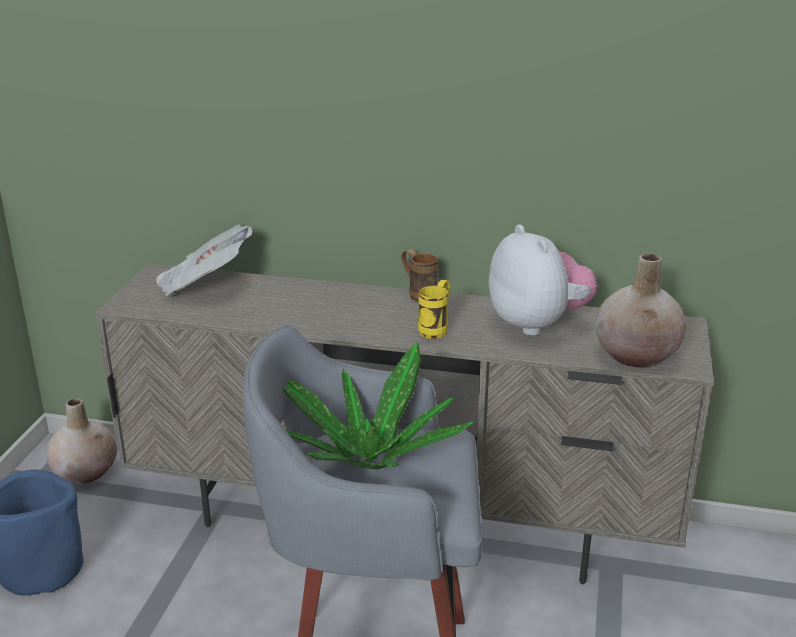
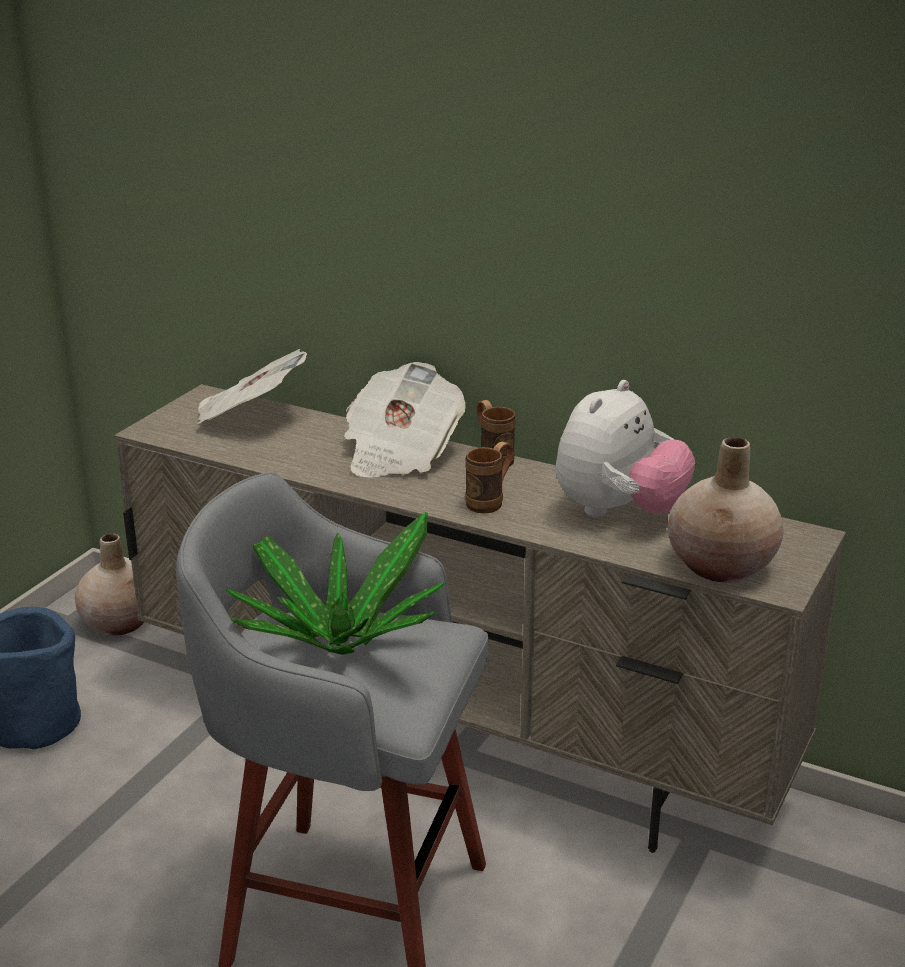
camera: 15 degrees right, 0 degrees up
yellow mug [418,280,450,339] -> brown mug [465,442,513,513]
plush toy [489,224,597,336] -> plush toy turned 45 degrees clockwise [556,380,695,517]
none -> newspaper [344,362,466,478]

